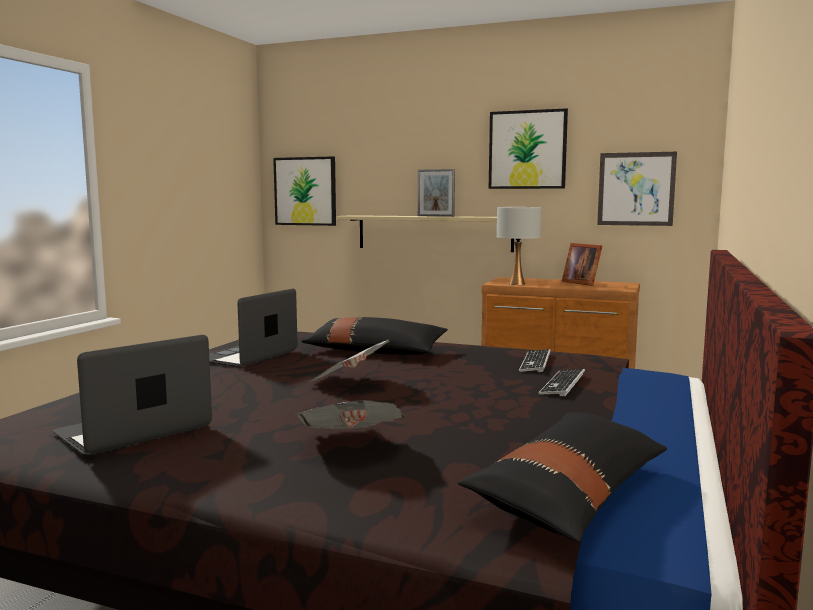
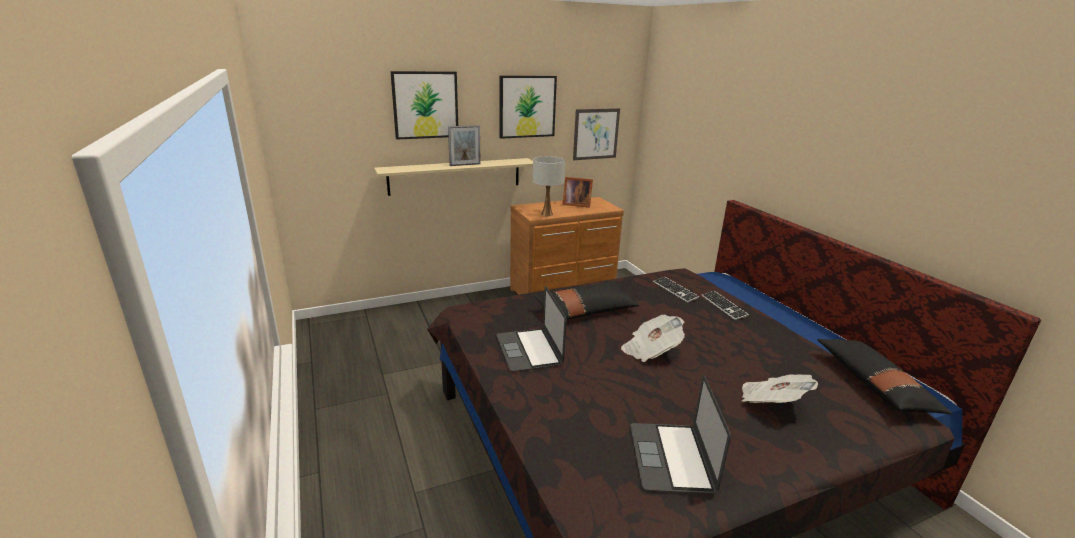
camera: 45 degrees left, 15 degrees up
picture [273,156,336,226] -> picture moved to [390,71,458,140]

